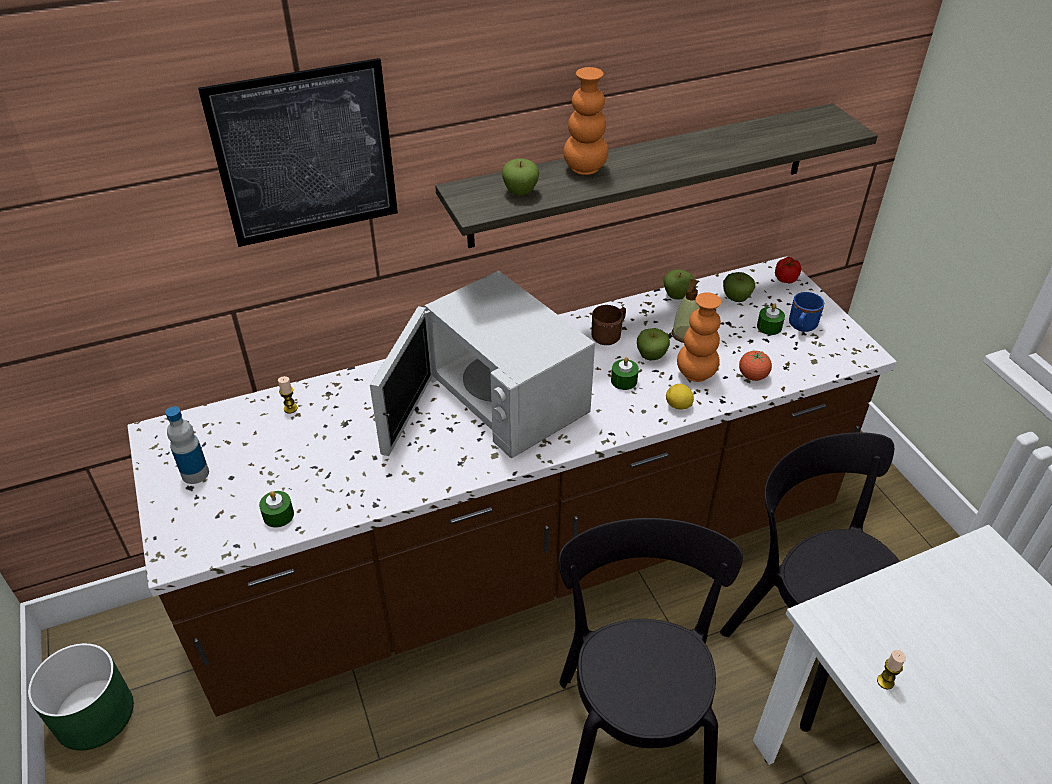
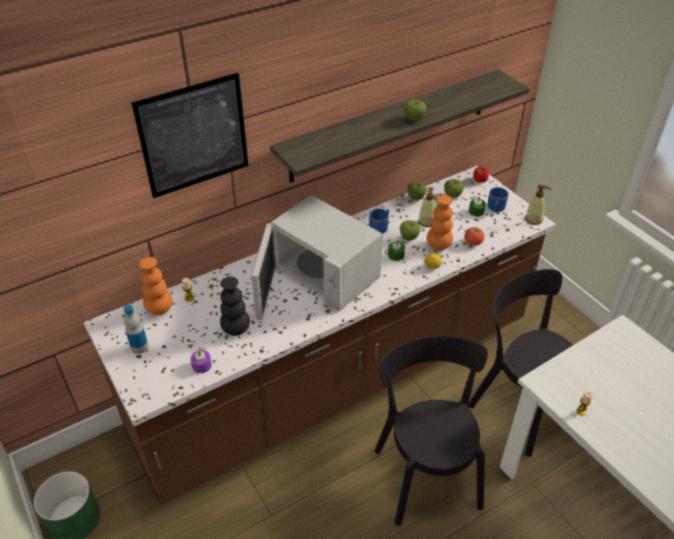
camera: 10 degrees left, 0 degrees up
green candle [259,491,294,528] -> purple candle [191,350,212,373]
apple [502,158,539,196] -> apple moved to [404,99,427,121]
orange vase [563,67,608,175] -> orange vase moved to [139,257,172,316]
brown mug [591,305,626,345] -> blue mug [369,209,389,234]
none -> black vase [220,277,250,336]
none -> soap dispenser [525,185,551,225]

